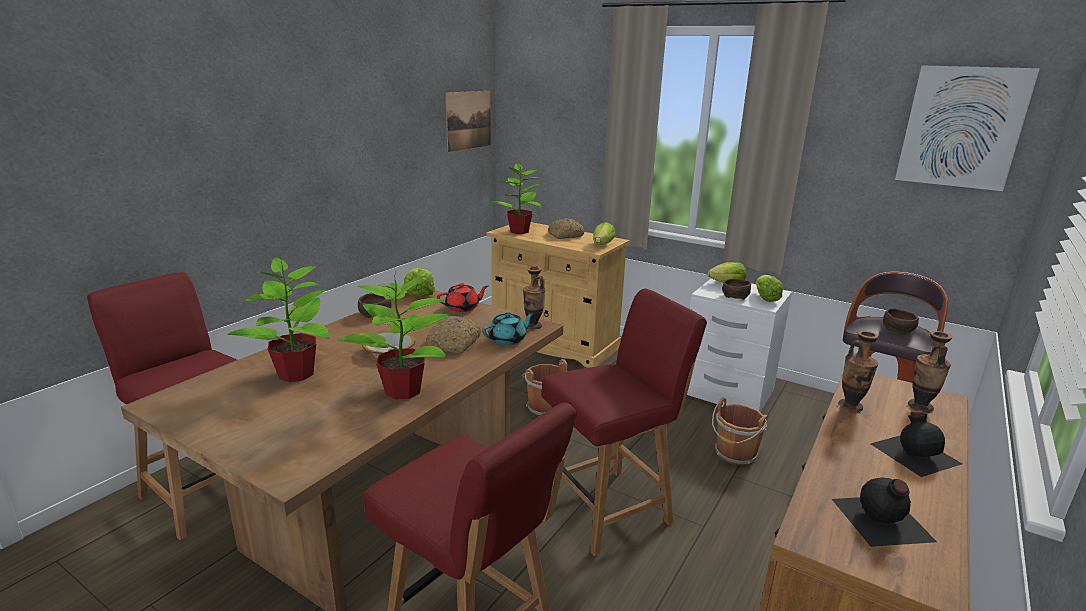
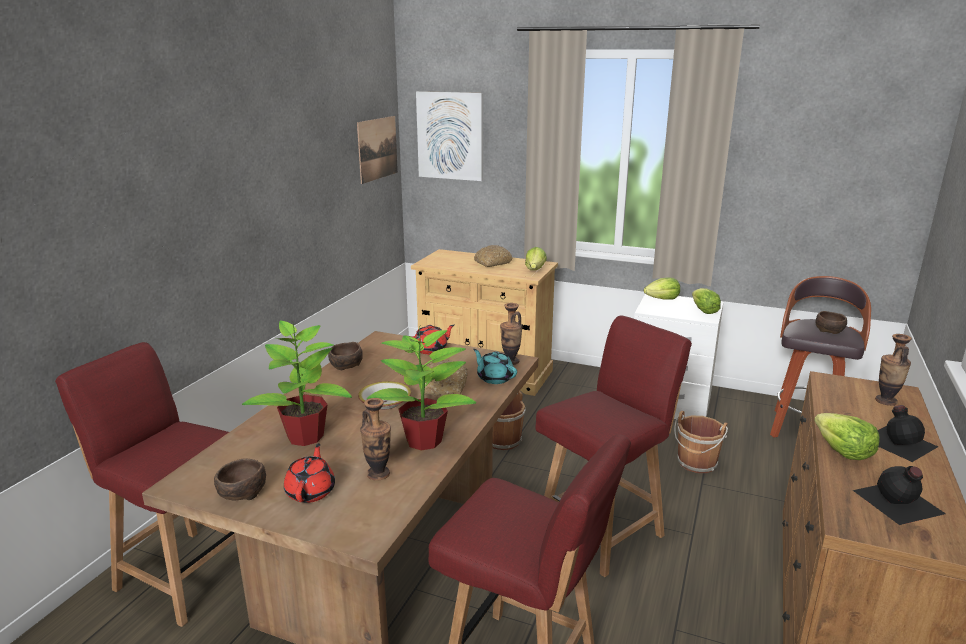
camera: 10 degrees left, 0 degrees up
lettuce [404,268,435,297] -> lettuce moved to [814,413,880,460]
turquoise teapot [482,312,534,345] -> turquoise teapot turned 90 degrees counterclockwise [473,349,517,384]
potted plant [490,163,541,234] -> none
brown bowl [722,279,751,300] -> brown bowl moved to [214,458,266,500]
vase [838,331,879,412] -> vase moved to [360,398,391,481]
picture [895,65,1040,191] -> picture moved to [416,91,483,181]
none -> red teapot [284,443,335,503]

